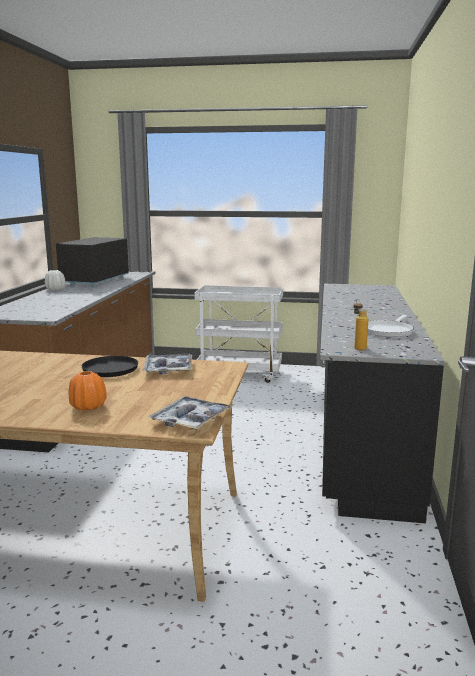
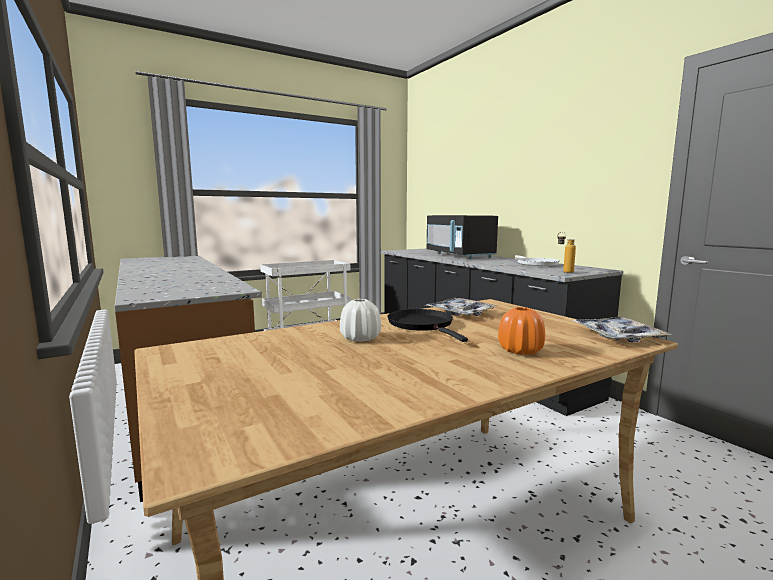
camera: 40 degrees left, 5 degrees down
white vase [45,270,66,290] -> white vase moved to [340,299,381,342]
black microwave [56,237,129,287] -> black microwave moved to [427,215,498,259]

